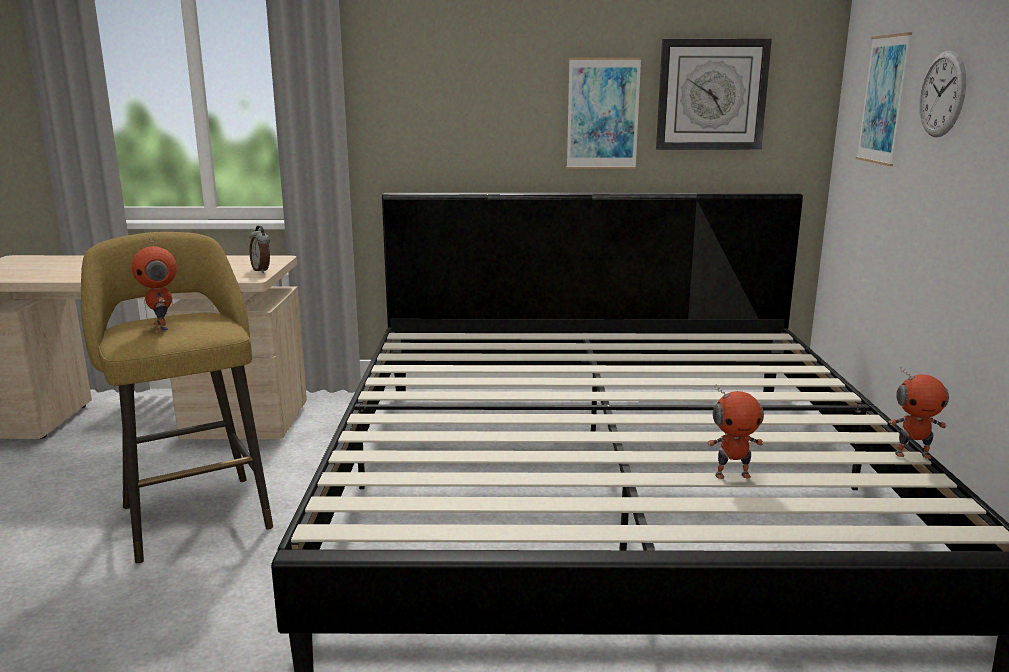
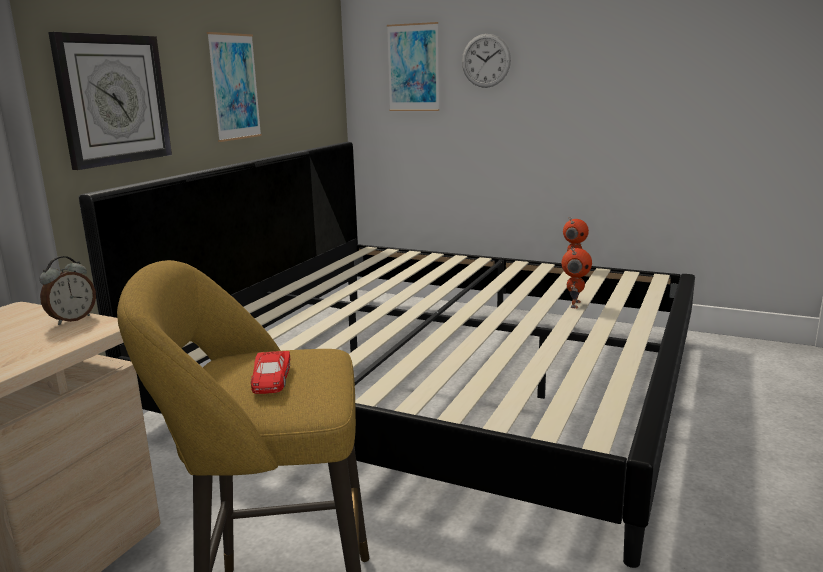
camera: 65 degrees left, 0 degrees up
toy robot [132,236,177,331] -> red toy car [251,351,290,394]
alarm clock [249,226,270,273] -> alarm clock turned 45 degrees counterclockwise [40,256,96,325]
wall clock [656,39,772,150] -> wall clock moved to [48,32,172,170]

